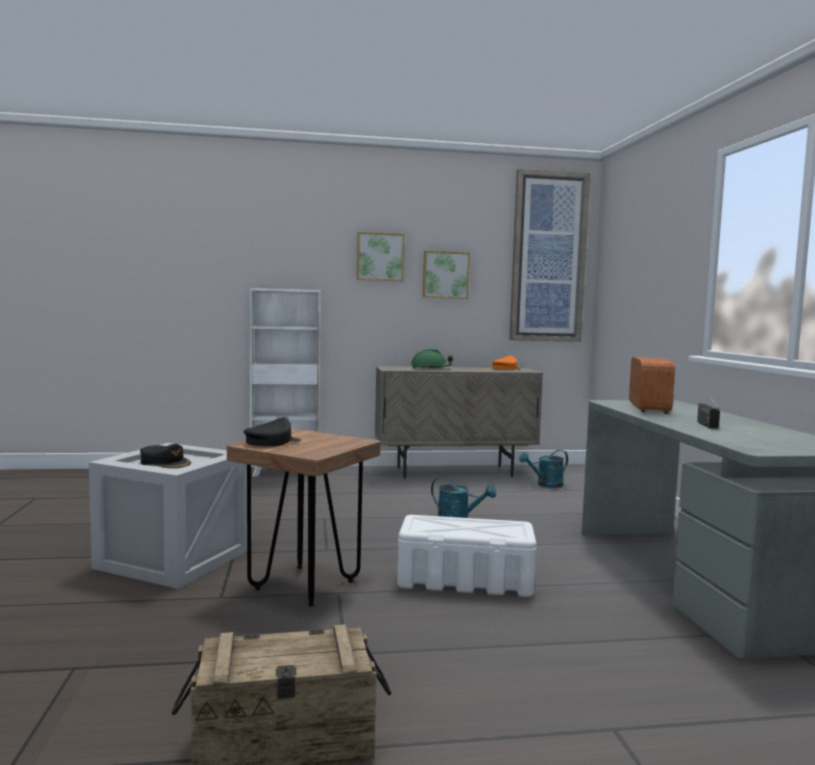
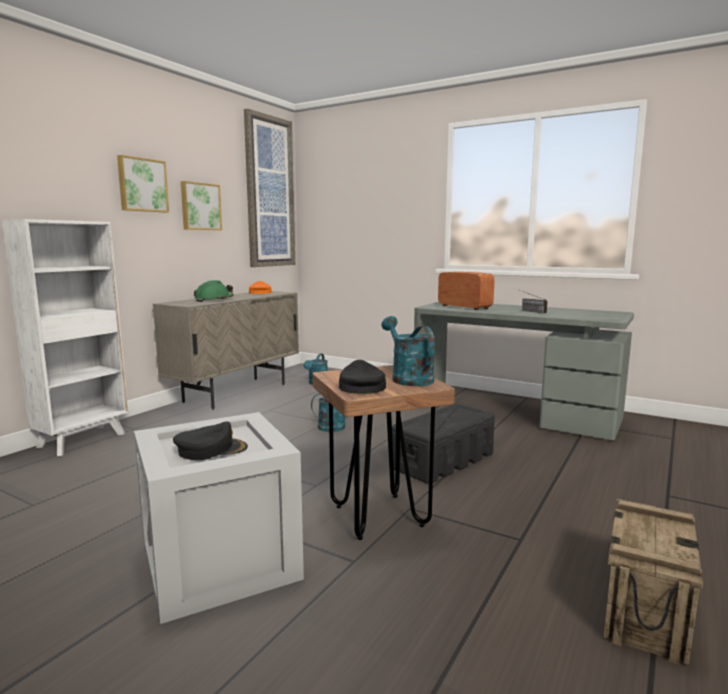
camera: 50 degrees left, 5 degrees up
white storage box [397,515,537,597] -> black storage box [392,404,495,484]
none -> turquoise watering can [382,316,435,386]

